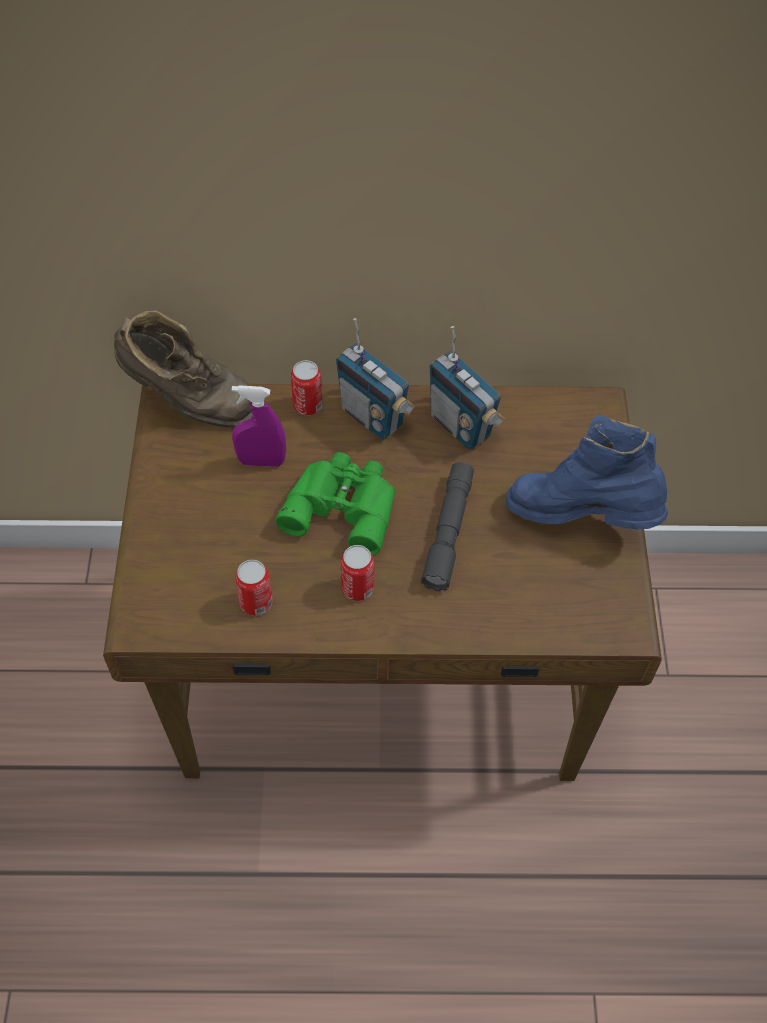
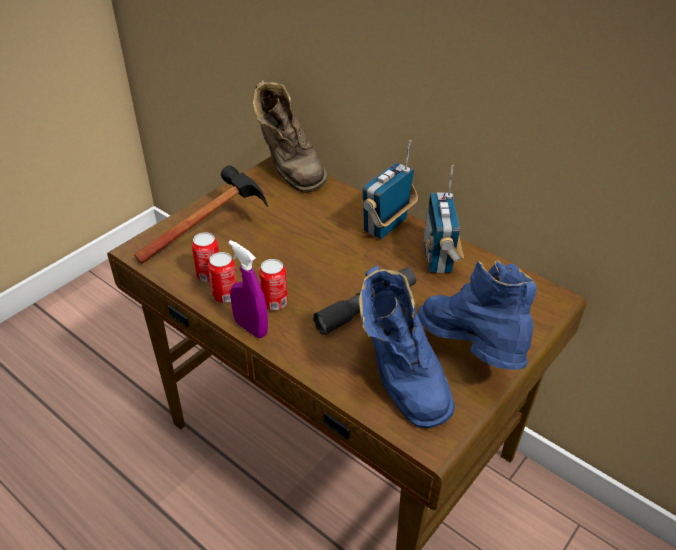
camera: 40 degrees right, 15 degrees down
purple spray bottle [232,385,286,467] -> purple spray bottle moved to [228,240,268,338]
green binoculars [275,452,395,556] -> none
can [291,360,323,416] -> can moved to [208,252,237,303]
radio [336,318,415,440] -> radio turned 45 degrees clockwise [362,140,418,239]
none -> hammer [134,165,268,264]
none -> blue boot [359,265,455,428]

